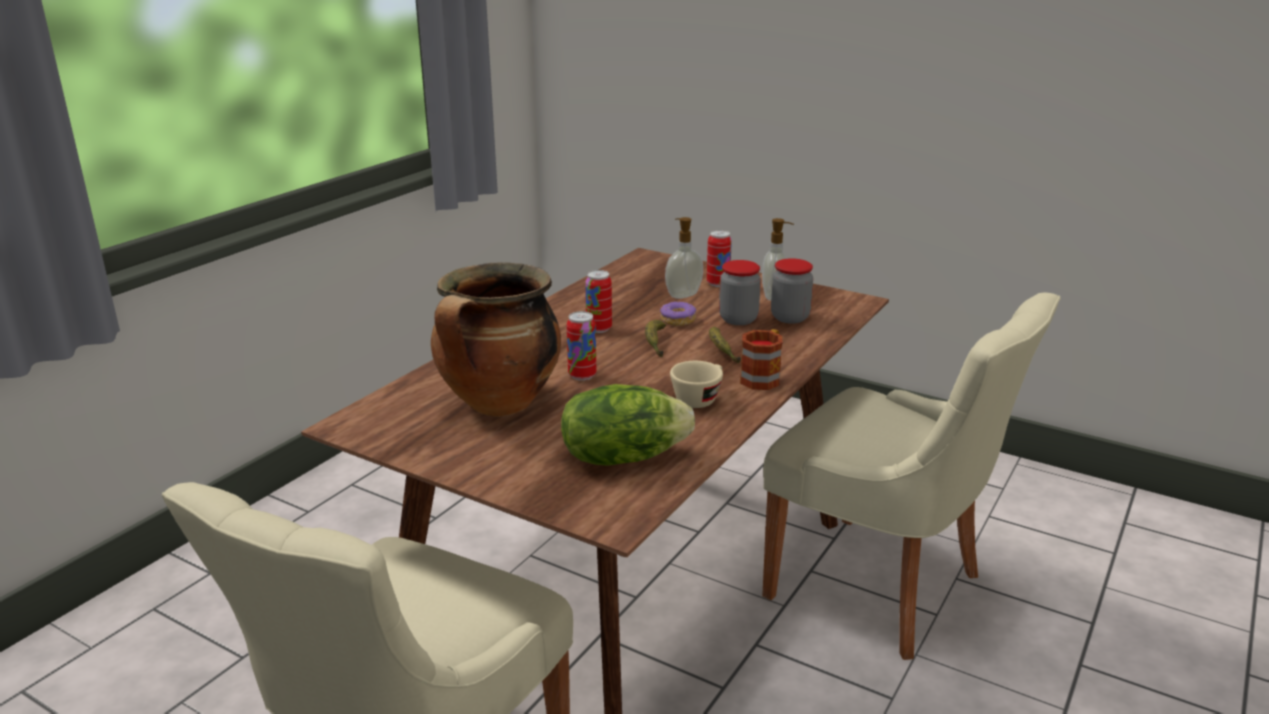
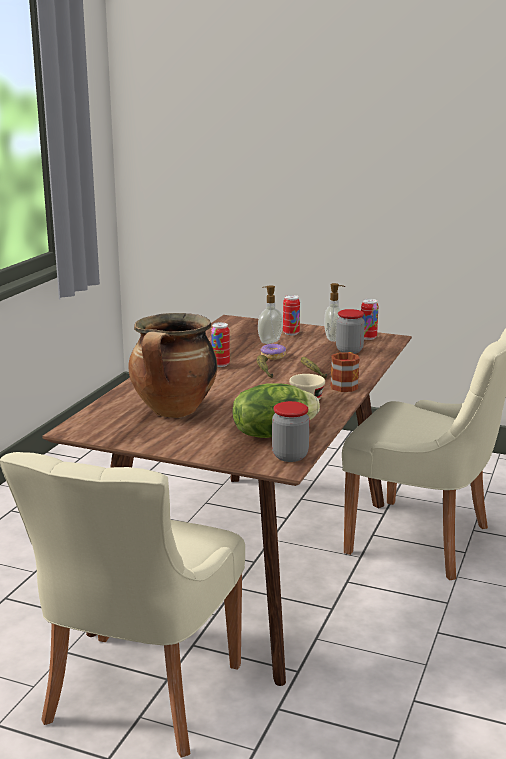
camera: 10 degrees left, 5 degrees down
can [567,311,596,381] -> can moved to [361,299,378,340]
jar [719,260,761,325] -> jar moved to [272,401,310,462]

